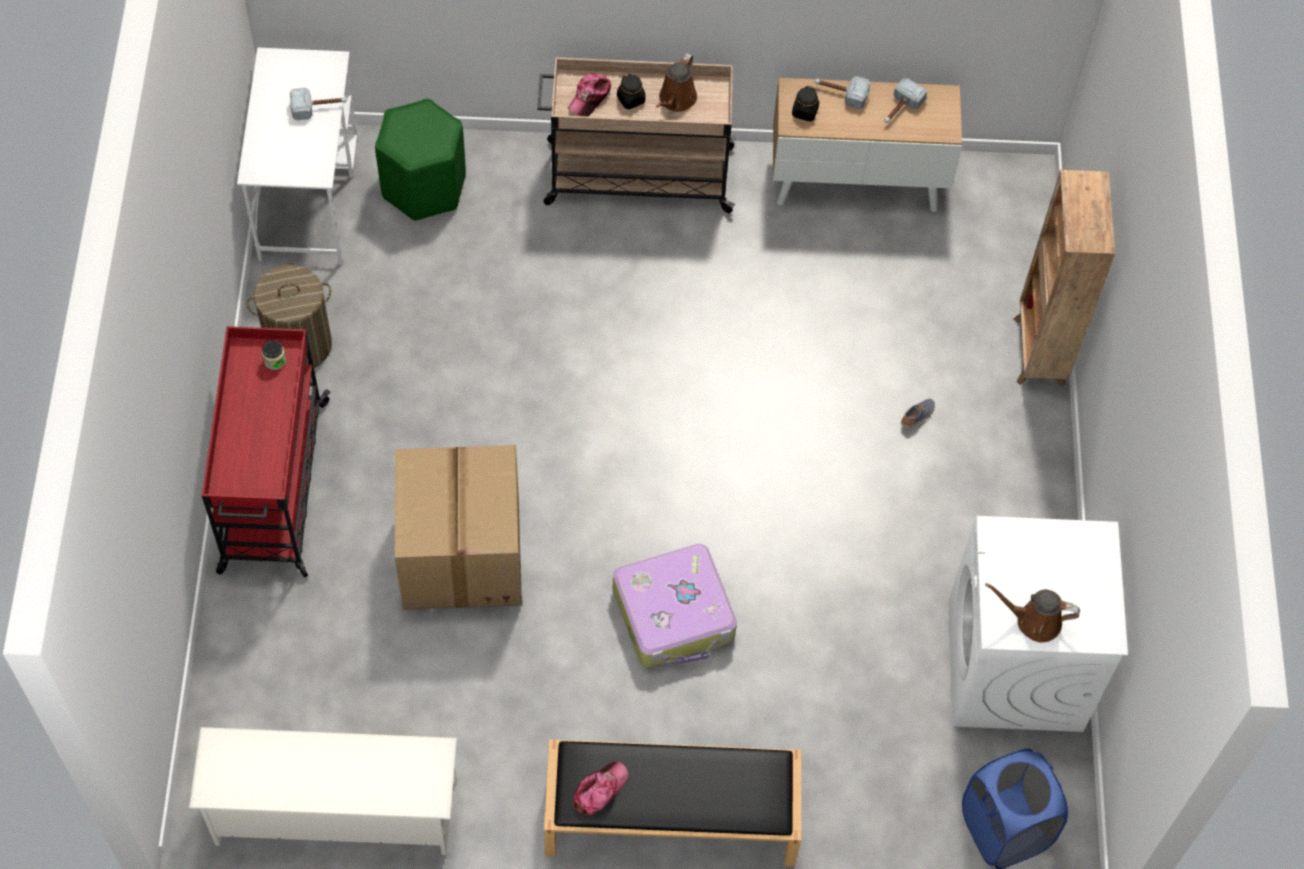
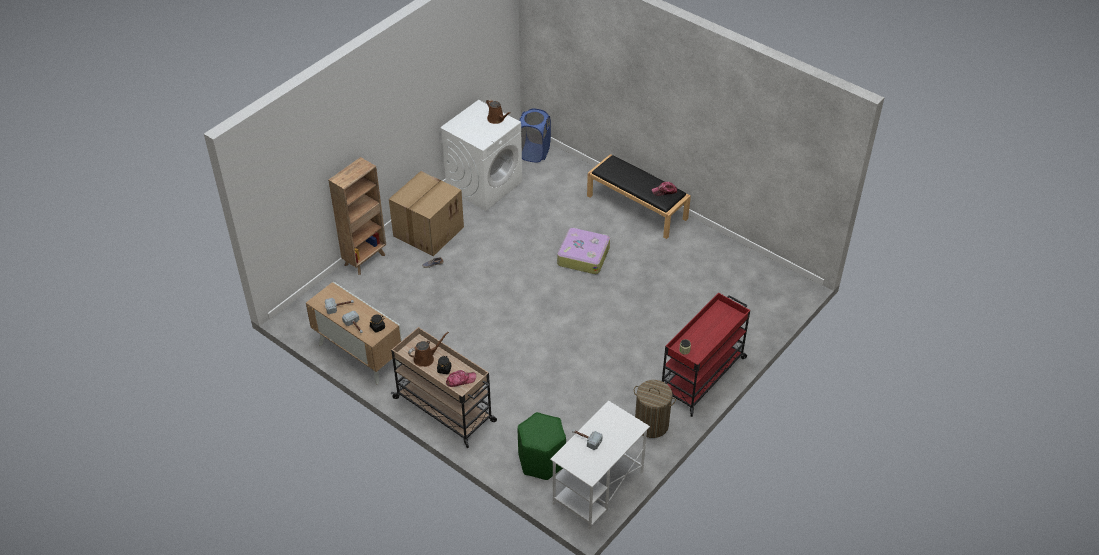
camera: 140 degrees left, 15 degrees down
white shoe rack [189,727,457,855] -> none
cardboard box [395,445,522,610] -> cardboard box moved to [389,171,464,256]

